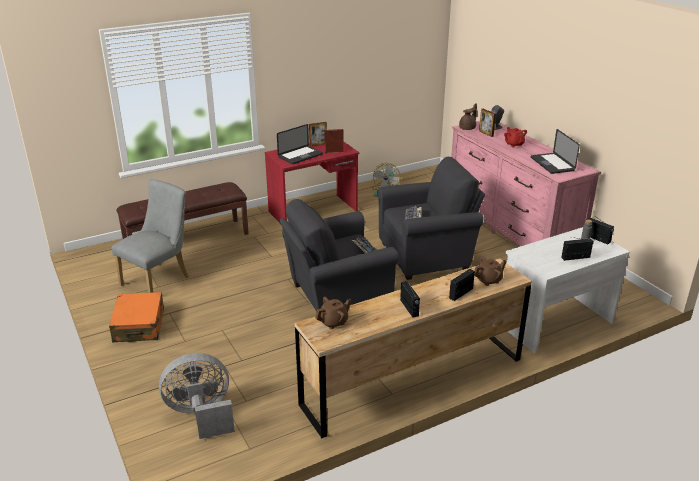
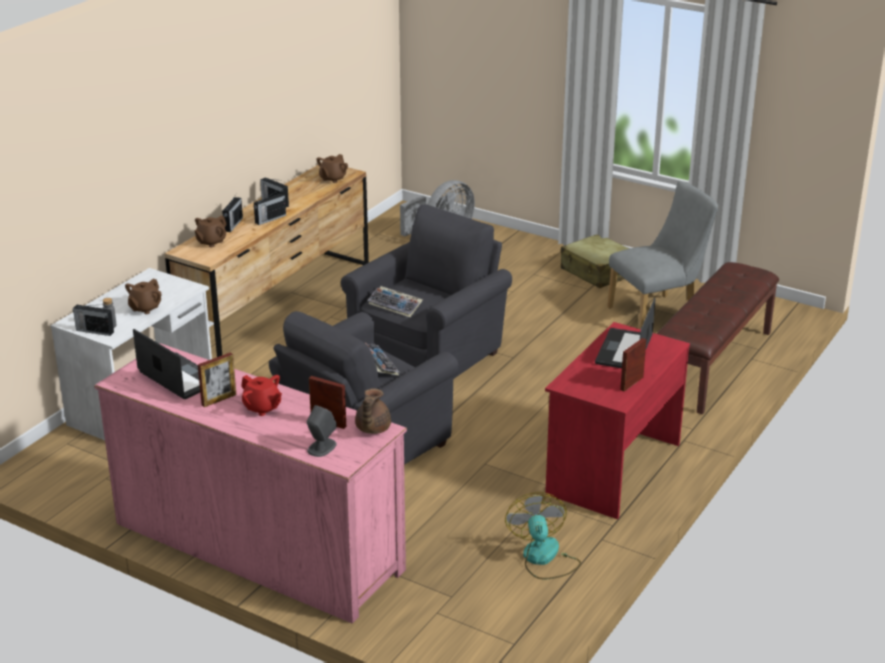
camera: 150 degrees right, 0 degrees up
orange suitcase [109,292,164,342] -> beige suitcase [561,235,629,288]
grey chair [111,179,188,293] -> grey chair turned 120 degrees counterclockwise [607,181,718,329]
picture frame [325,129,343,153] -> picture frame moved to [198,352,236,407]
radio [561,237,593,261] -> radio moved to [254,192,286,225]
none -> brown teapot [125,279,161,314]

